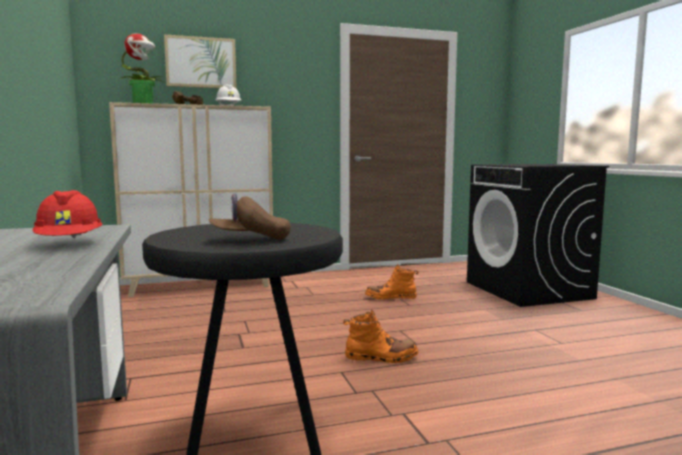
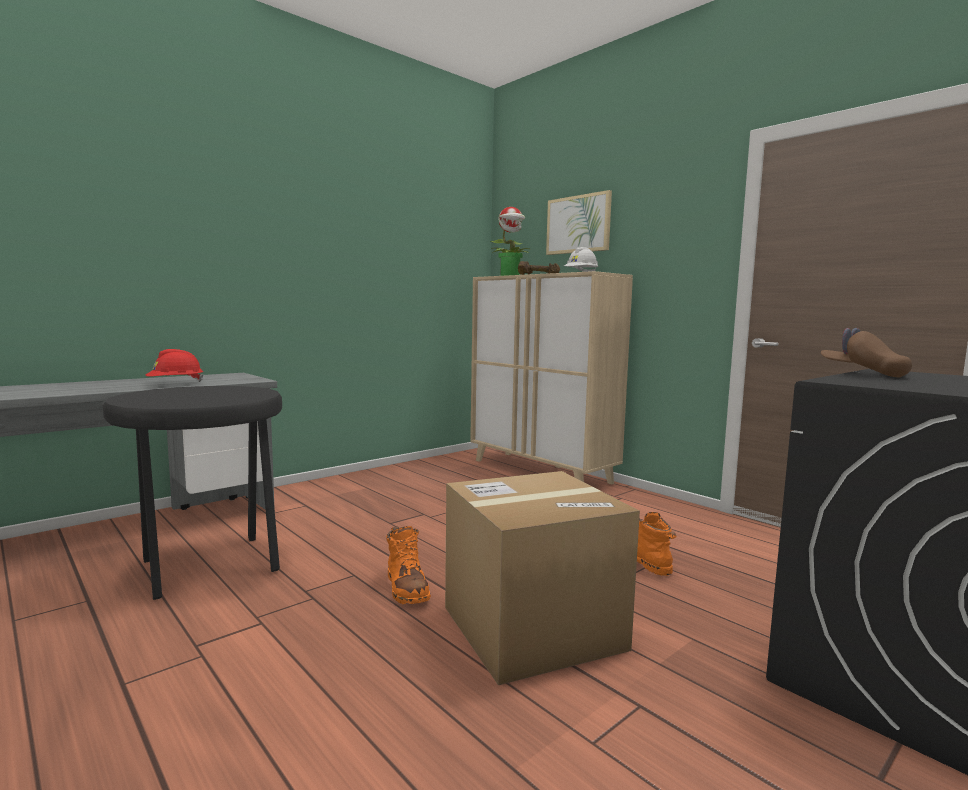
camera: 65 degrees right, 0 degrees up
brown cap [208,193,291,240] -> brown cap moved to [821,328,912,377]
none -> cardboard box [445,471,640,685]

